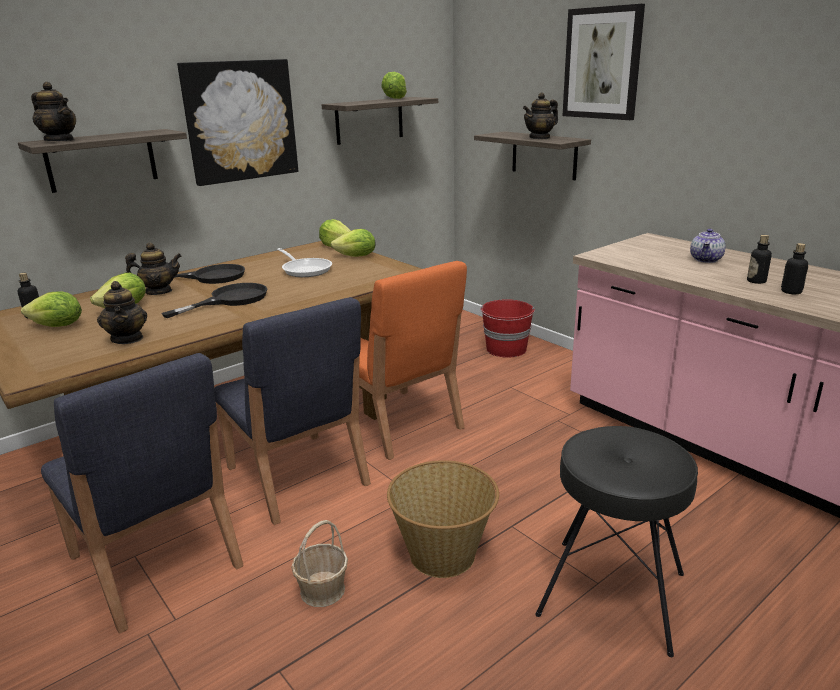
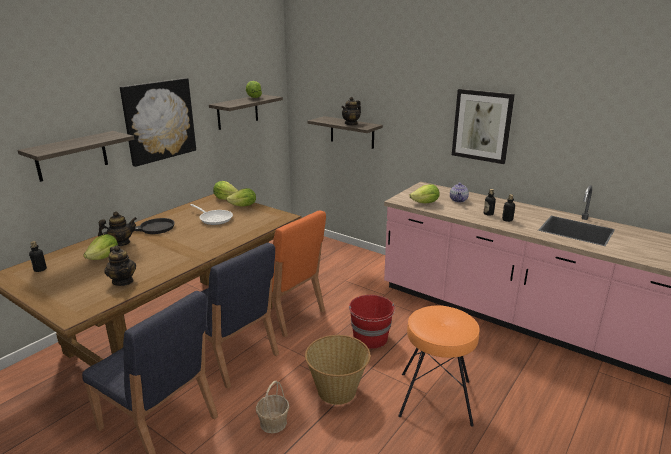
camera: 15 degrees left, 0 degrees up
lettuce [21,291,82,327] -> lettuce moved to [409,184,440,204]
teapot [31,82,76,141] -> none
black frying pan [161,283,267,318] -> none
red bucket [480,299,535,358] -> red bucket moved to [349,295,396,349]
black stool [535,426,698,657] -> orange stool [398,305,480,426]
picture [562,4,645,120] -> picture moved to [452,89,515,164]

